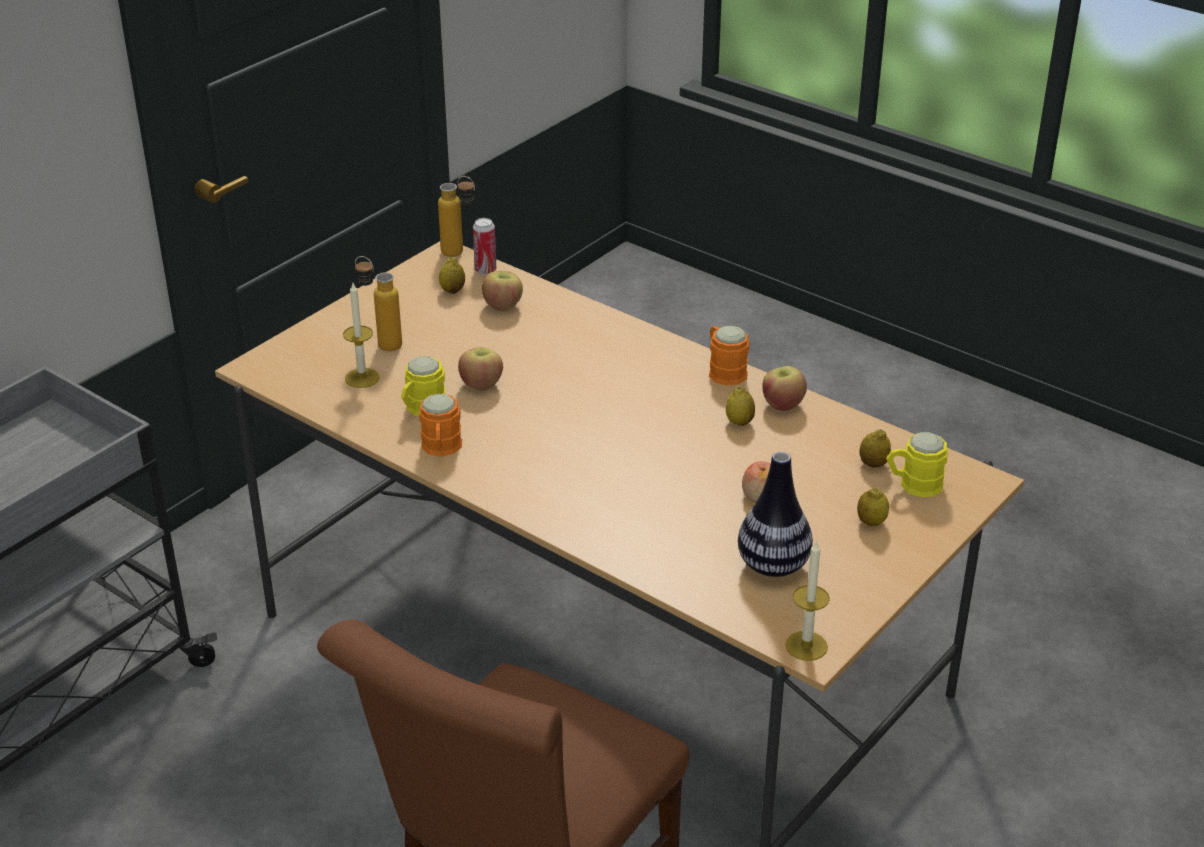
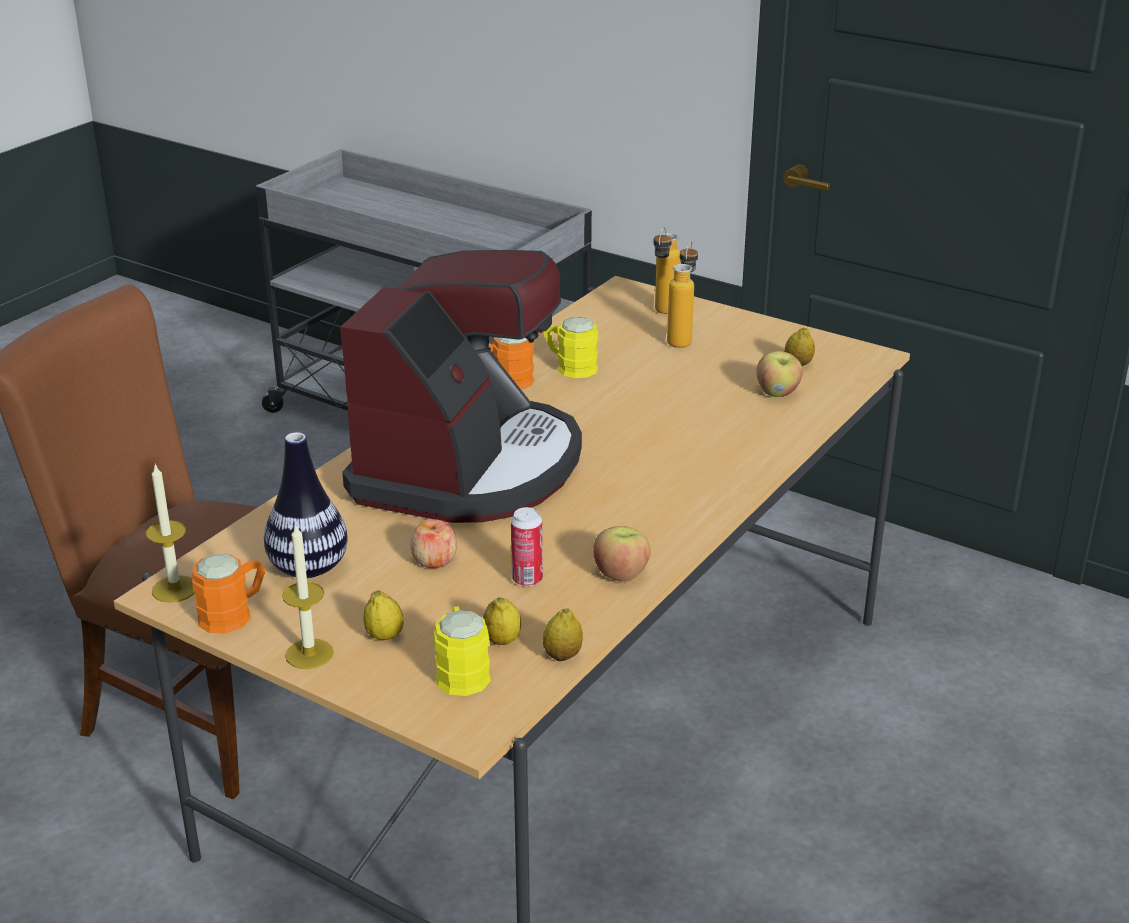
camera: 85 degrees right, 5 degrees down
candle [343,283,380,388] -> candle moved to [282,523,334,669]
bottle [438,176,475,257] -> bottle moved to [653,227,681,314]
apple [458,347,503,390] -> none
can [473,218,496,274] -> can moved to [511,507,543,586]
orange mug [709,326,749,386] -> orange mug moved to [192,554,266,634]
lemon [726,386,755,426] -> lemon moved to [543,608,583,661]
none -> coffee machine [340,250,582,523]

